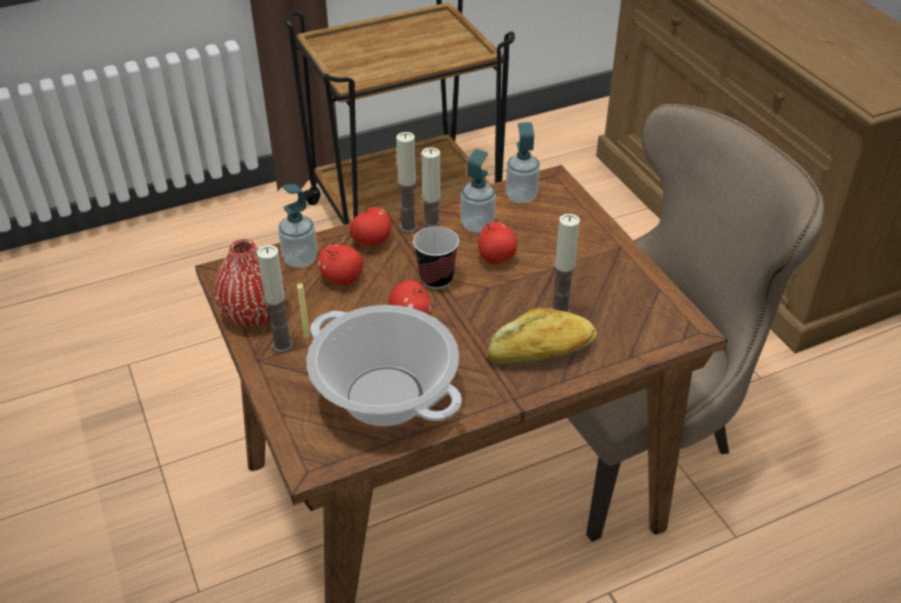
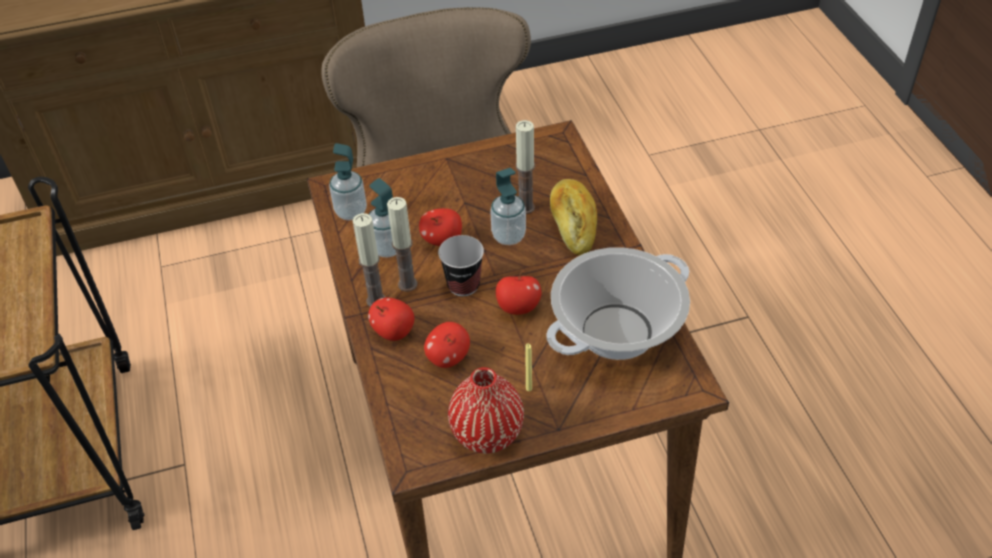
camera: 80 degrees left, 5 degrees up
candle [257,245,293,353] -> none
soap dispenser [278,184,318,268] -> soap dispenser moved to [490,168,526,245]

